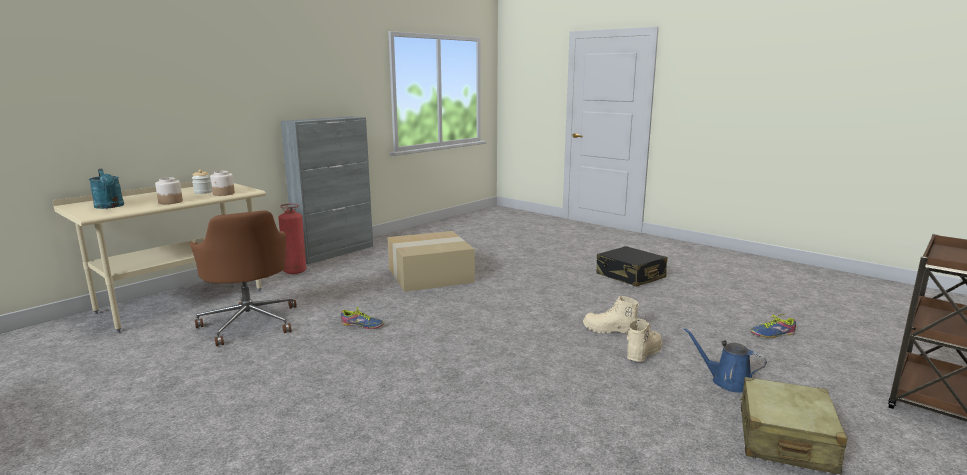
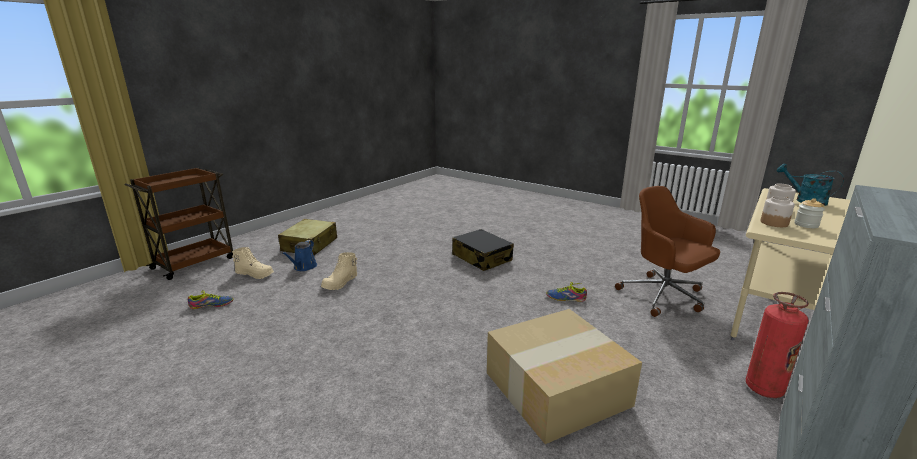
camera: 175 degrees right, 5 degrees up
beige boot [583,296,639,333] -> beige boot moved to [232,247,274,279]
black suitcase [596,246,667,287] -> black suitcase moved to [452,229,514,271]
blue watering can [684,328,767,393] -> blue watering can turned 75 degrees clockwise [282,240,317,271]

